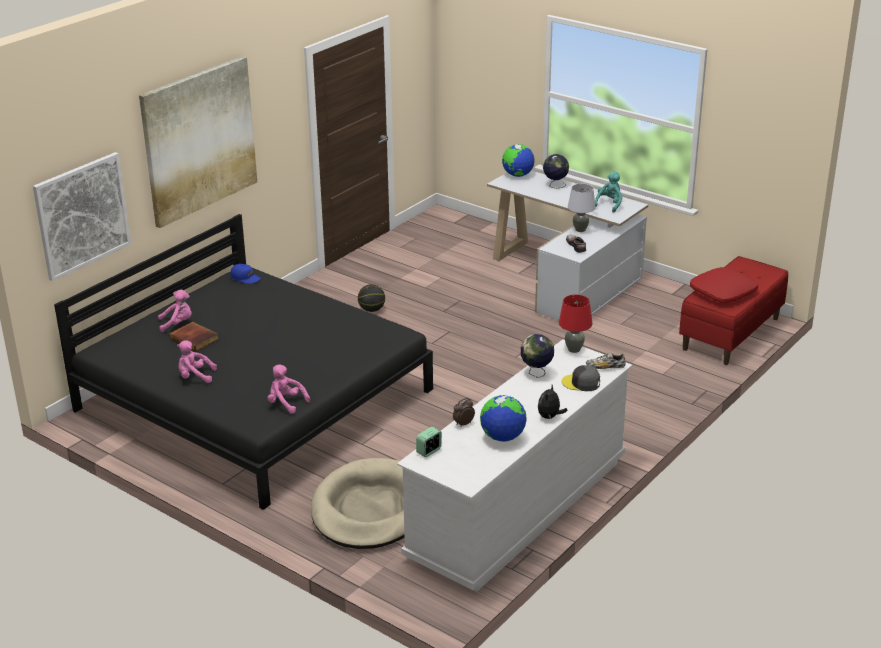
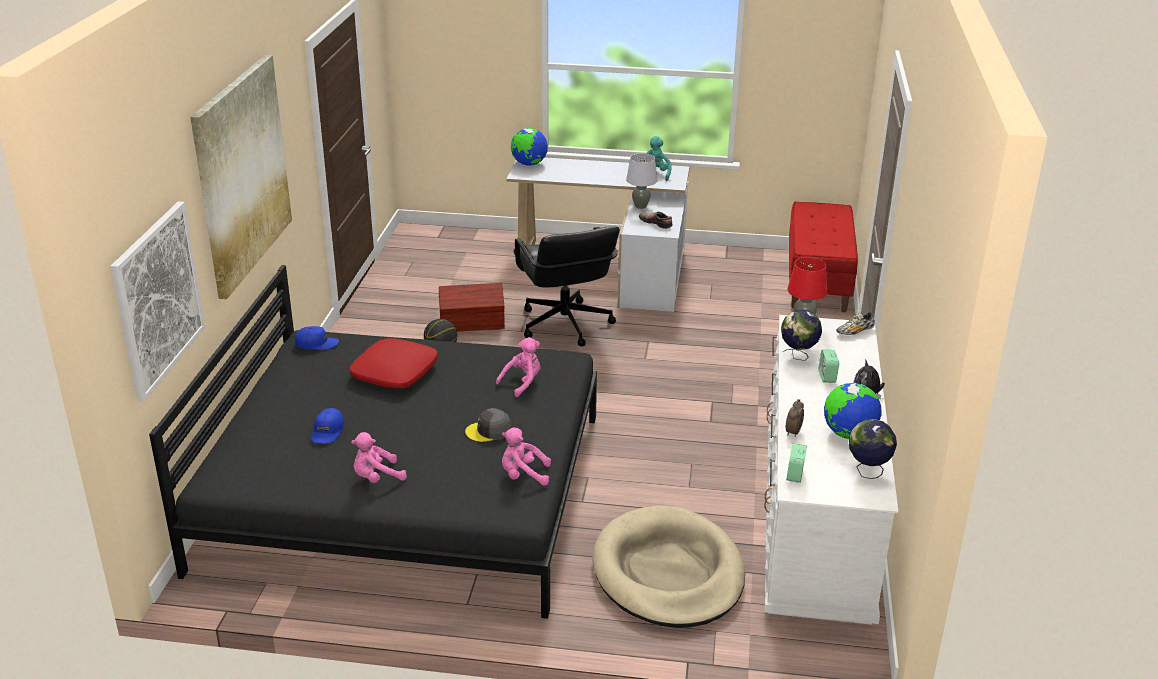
camera: 30 degrees left, 0 degrees up
pink plush toy [158,290,192,332] -> pink plush toy moved to [496,337,540,397]
book [169,322,219,352] -> blue cap [311,408,344,444]
globe [543,154,569,188] -> globe moved to [849,419,897,479]
grey cap [562,365,600,391] -> grey cap moved to [465,408,511,442]
red pillow [690,267,758,303] -> red pillow moved to [350,338,438,389]
none -> brown storage box [439,283,505,332]
none -> black office chair [513,226,620,347]
none -> alarm clock [819,350,839,383]

